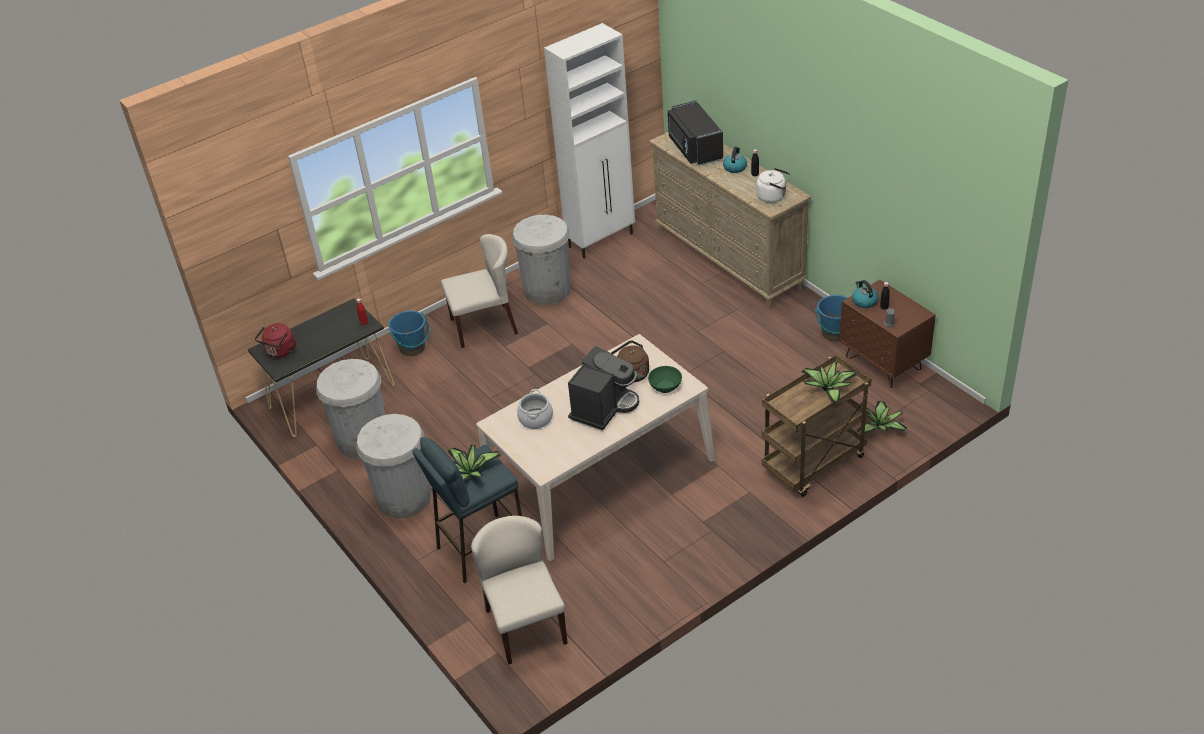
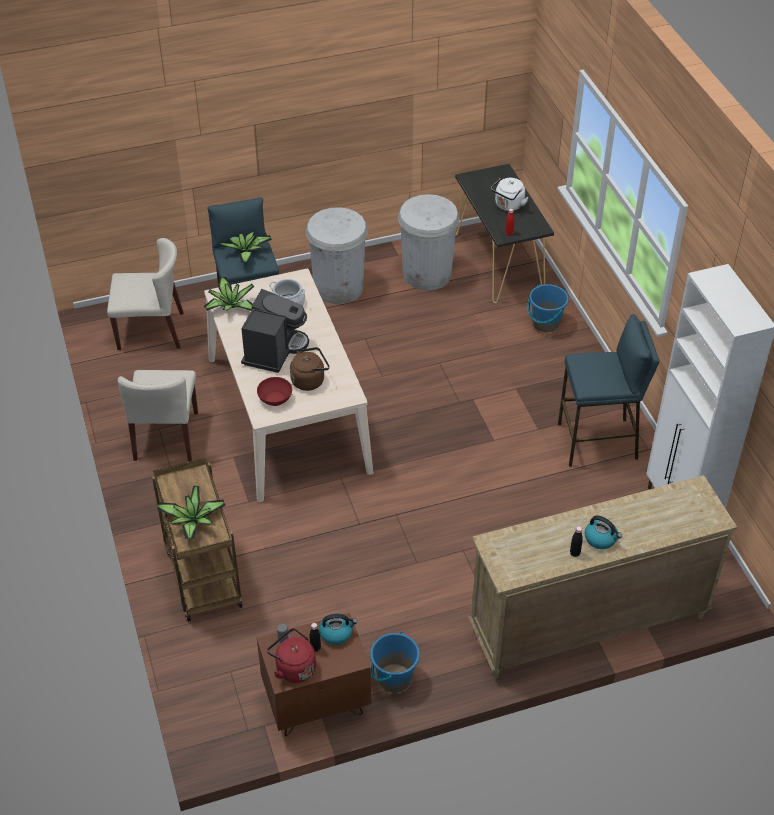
camera: 105 degrees right, 5 degrees up
red kettle [255,323,296,358] -> red kettle moved to [267,628,316,683]
beige chair [441,234,518,348] -> beige chair moved to [118,370,198,461]
white trash can [512,215,571,305] -> blue stool [558,314,660,466]
coffee machine [568,346,639,430] -> coffee machine turned 120 degrees counterclockwise [241,289,309,373]
green bowl [648,366,682,393] -> red bowl [257,377,292,406]
black microwave [668,100,723,166] -> none
white kettle [756,168,790,203] -> white kettle moved to [491,178,528,211]
potted plant [857,401,907,434] -> potted plant moved to [204,277,254,311]

